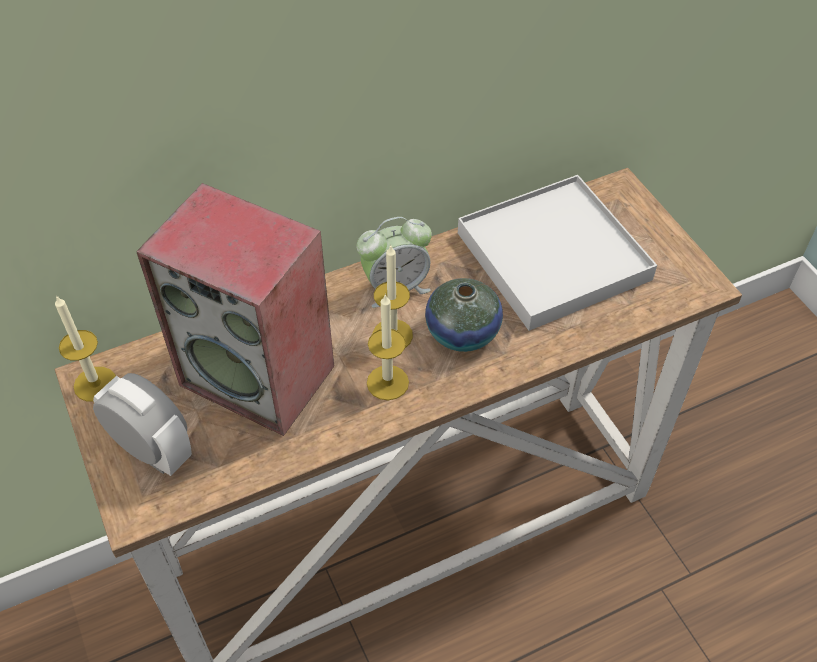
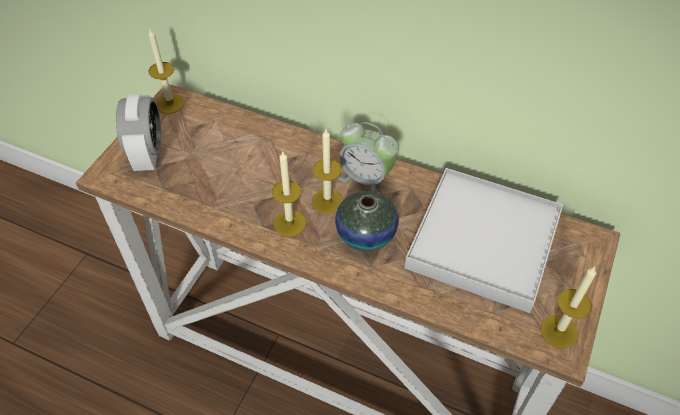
camera: 50 degrees right, 0 degrees up
speaker [136,183,334,436] -> none
none -> candle [541,267,596,349]

